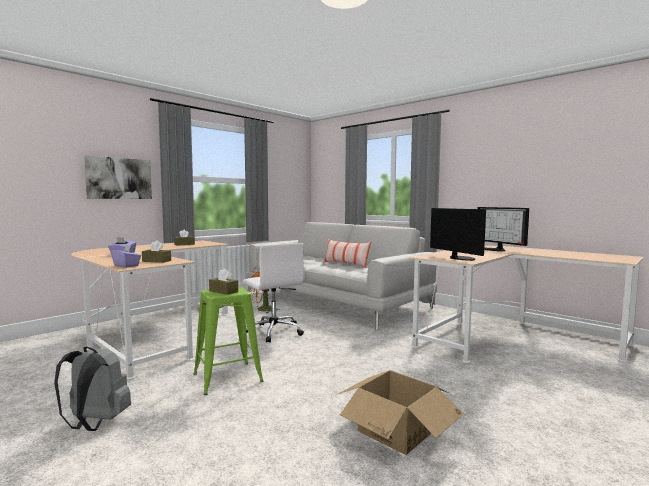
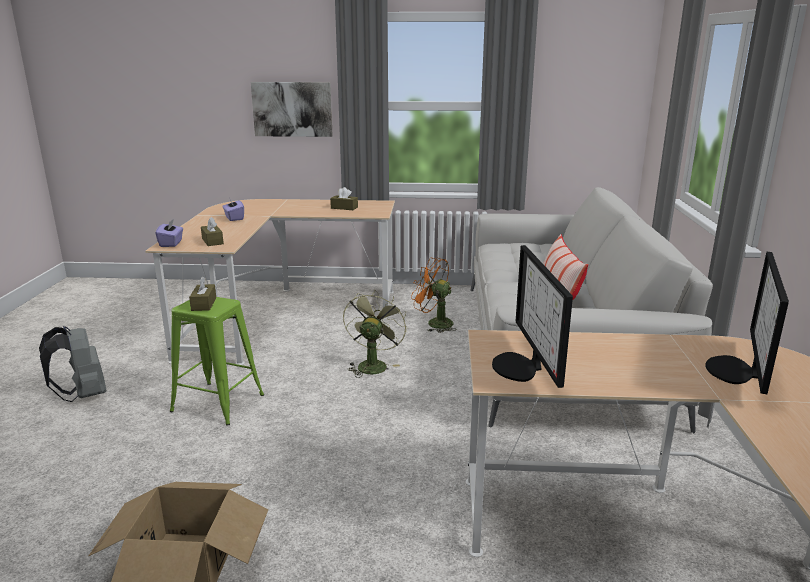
camera: 50 degrees right, 15 degrees up
white office chair [243,243,304,343] -> green fan [343,290,407,378]
monitor [430,208,486,261] -> monitor turned 150 degrees clockwise [492,245,573,388]

